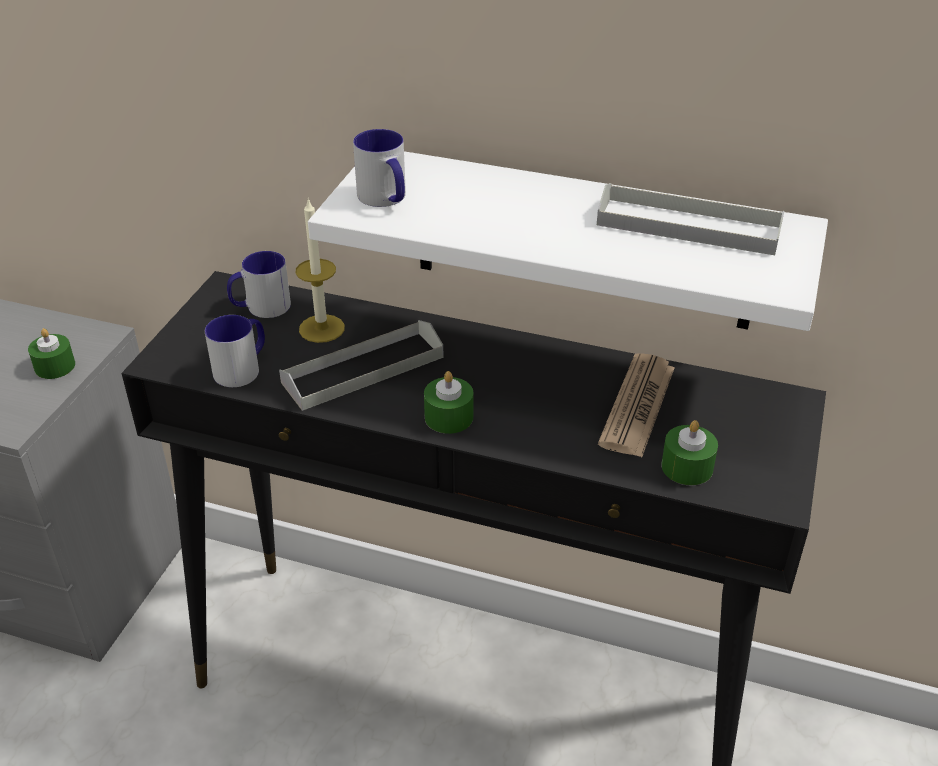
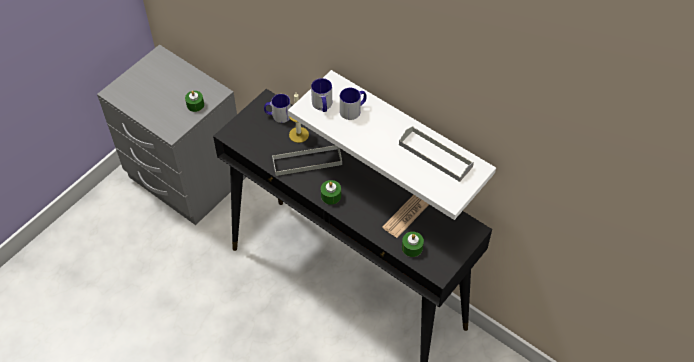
camera: 20 degrees right, 15 degrees up
mug [205,315,265,387] -> mug moved to [340,88,367,120]

